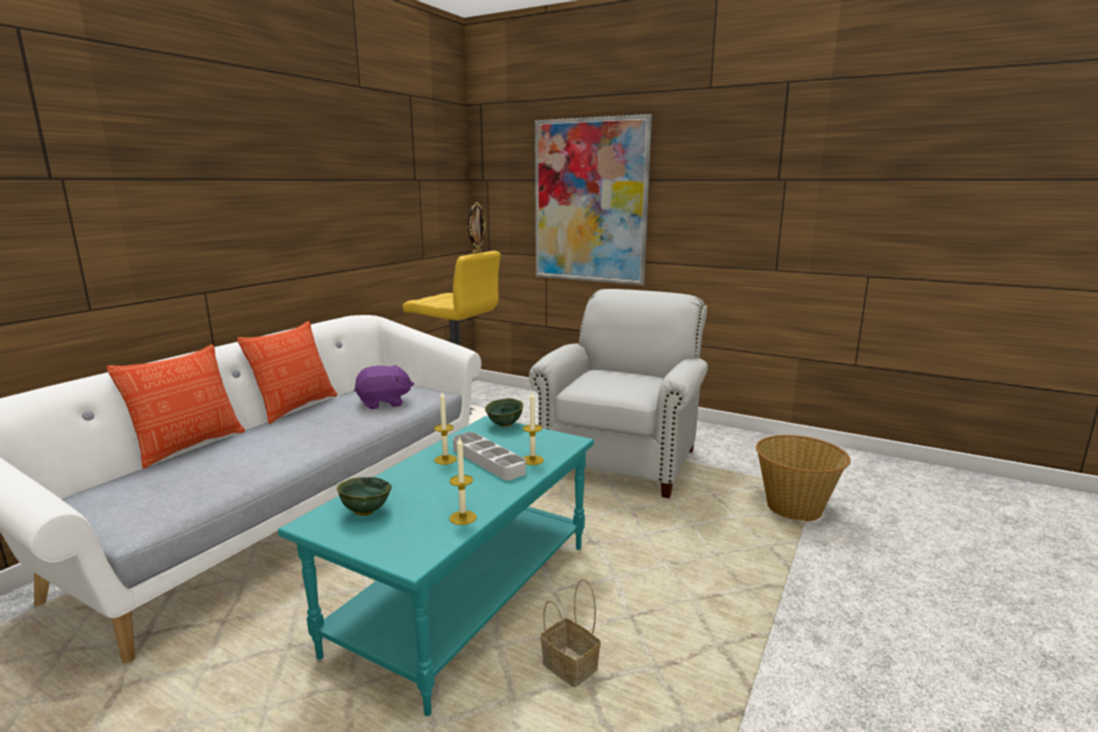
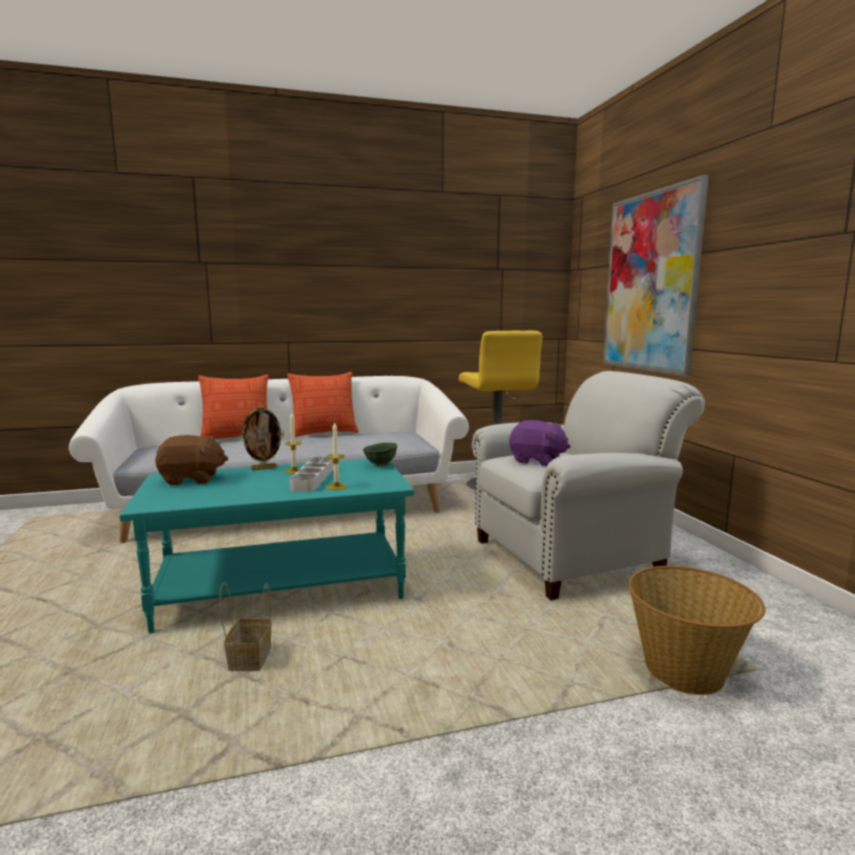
camera: 45 degrees right, 5 degrees down
green bowl [337,477,392,516] -> brown plush toy [155,435,228,485]
purple plush toy [354,365,414,409] -> purple plush toy moved to [509,420,571,466]
candle [450,436,477,525] -> none
picture frame [468,202,486,254] -> picture frame moved to [240,406,284,470]

